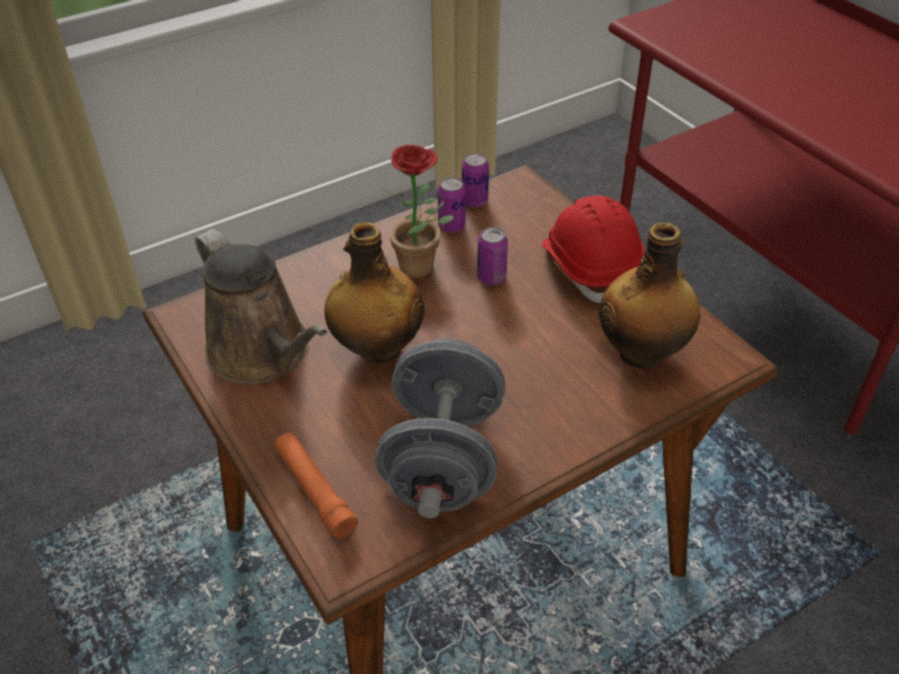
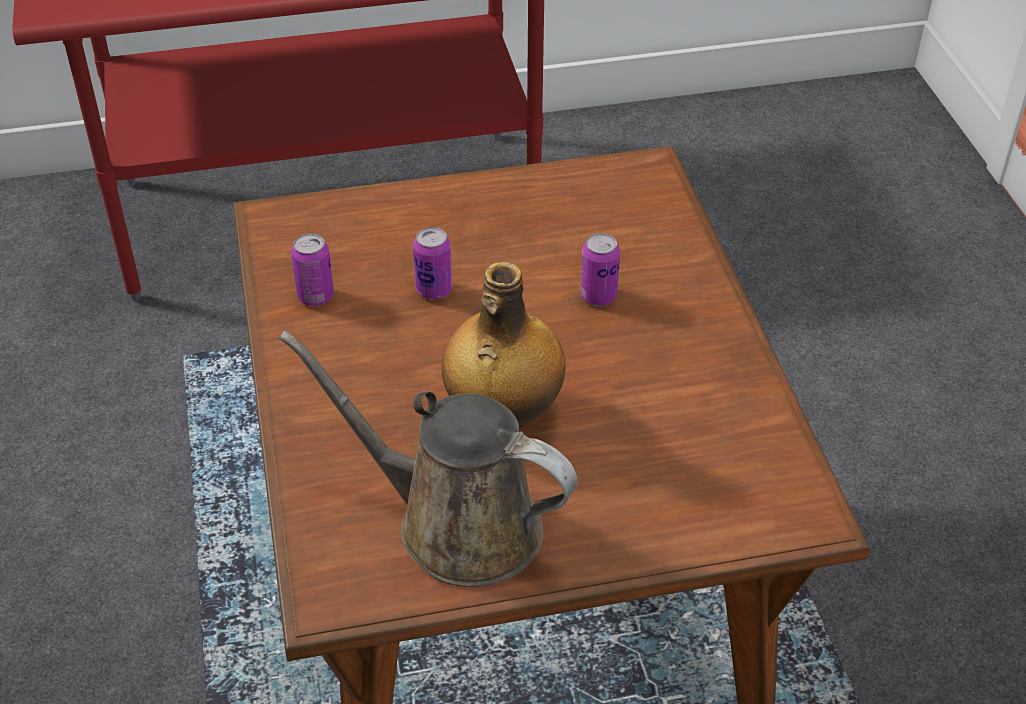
camera: 70 degrees left, 0 degrees up
brown watering can [195,229,327,384] -> brown watering can turned 135 degrees counterclockwise [279,331,578,587]
orange flashlight [275,433,358,540] -> none
grey dumbbell [375,339,505,518] -> none
potted plant [378,145,453,279] -> none
can [462,153,489,207] -> can moved to [580,233,620,306]
red hard hat [542,196,645,303] -> none
bottle [599,222,700,369] -> none

